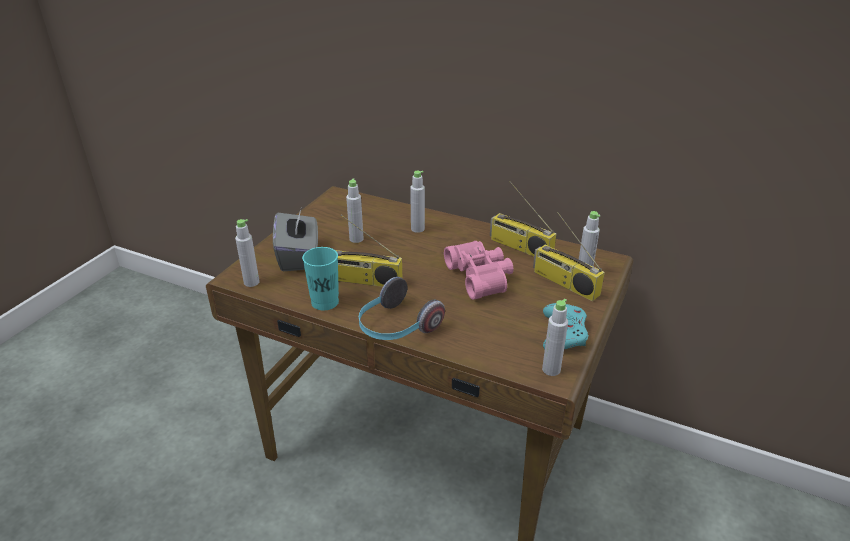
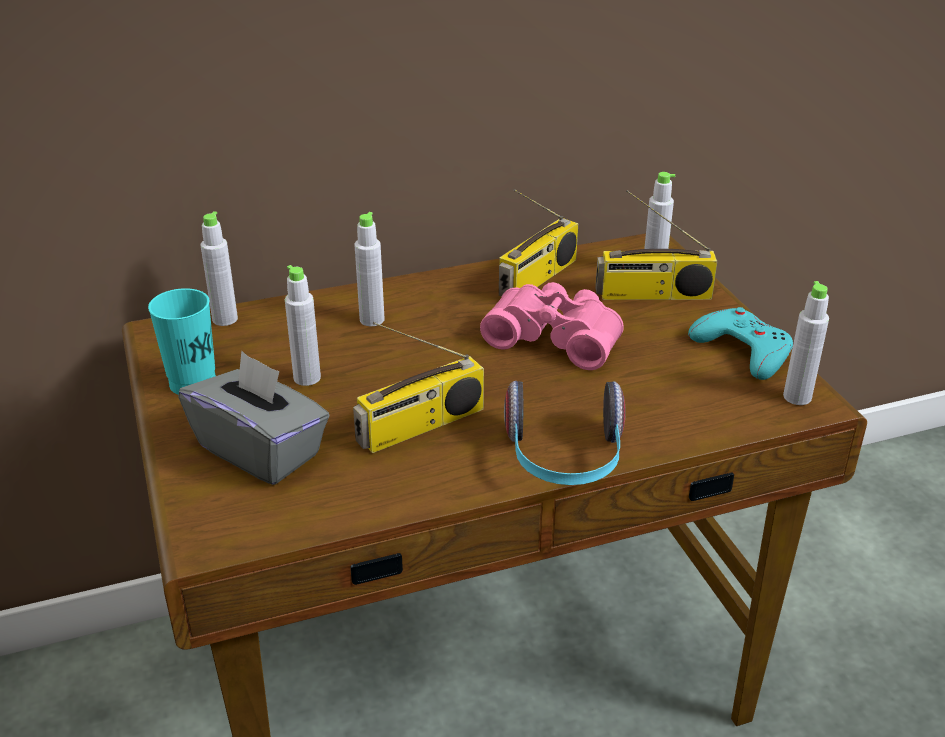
camera: 45 degrees left, 0 degrees up
grey bottle [235,219,260,287] -> grey bottle moved to [201,211,238,326]
turquoise cup [302,247,339,310] -> turquoise cup moved to [148,288,216,395]
radio [490,181,556,256] -> radio turned 45 degrees counterclockwise [499,189,578,297]

